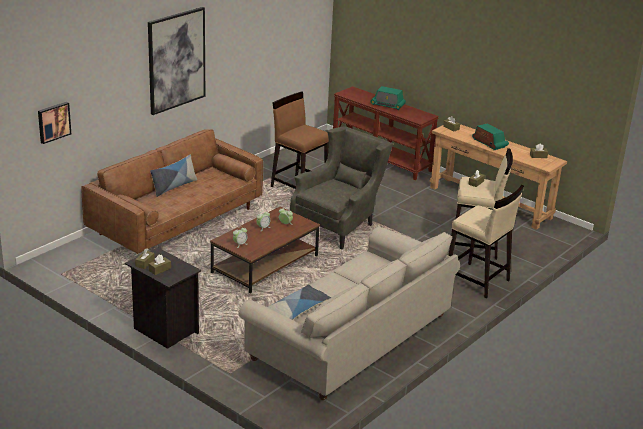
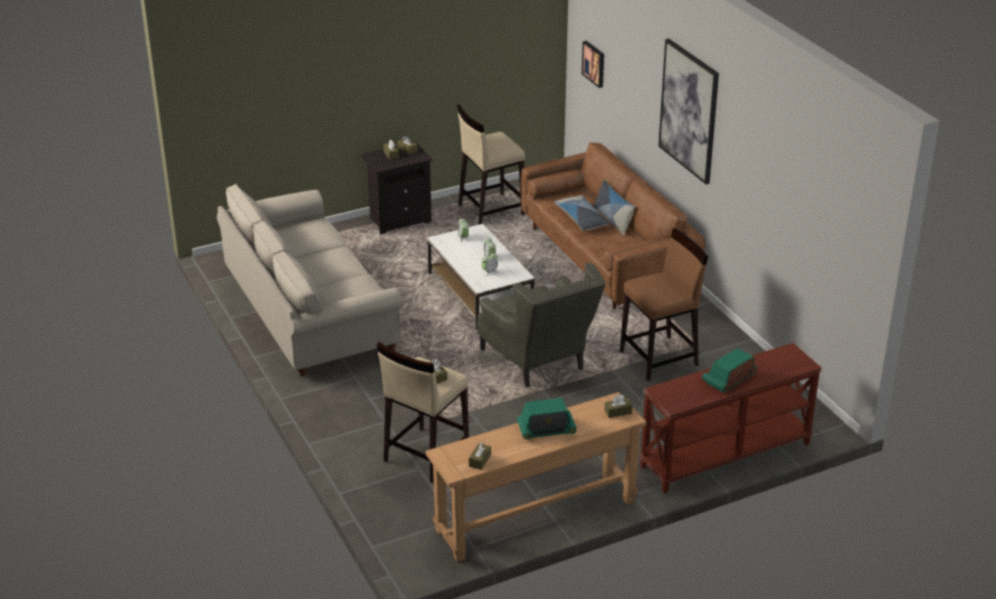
camera: 115 degrees right, 5 degrees up
brown coffee table [210,207,320,293] -> white coffee table [427,224,535,329]
pillow [267,285,331,320] -> pillow moved to [554,195,611,231]
beige stool [449,185,524,298] -> beige stool moved to [457,104,525,225]

